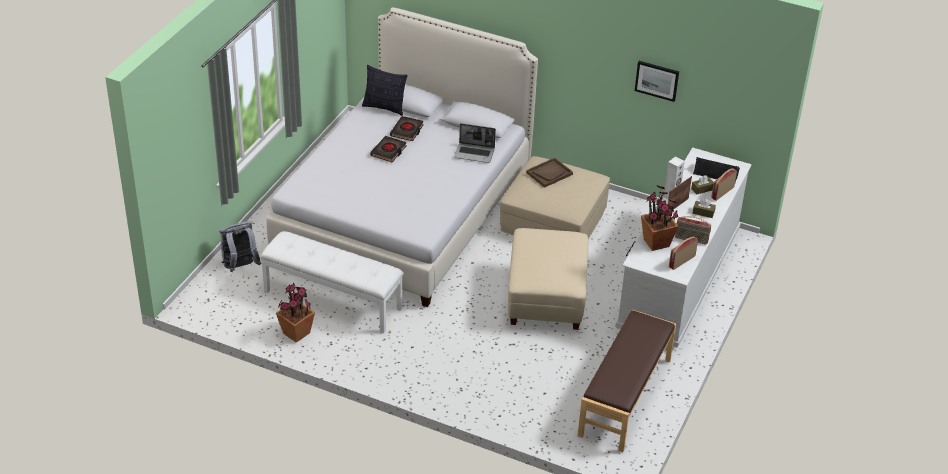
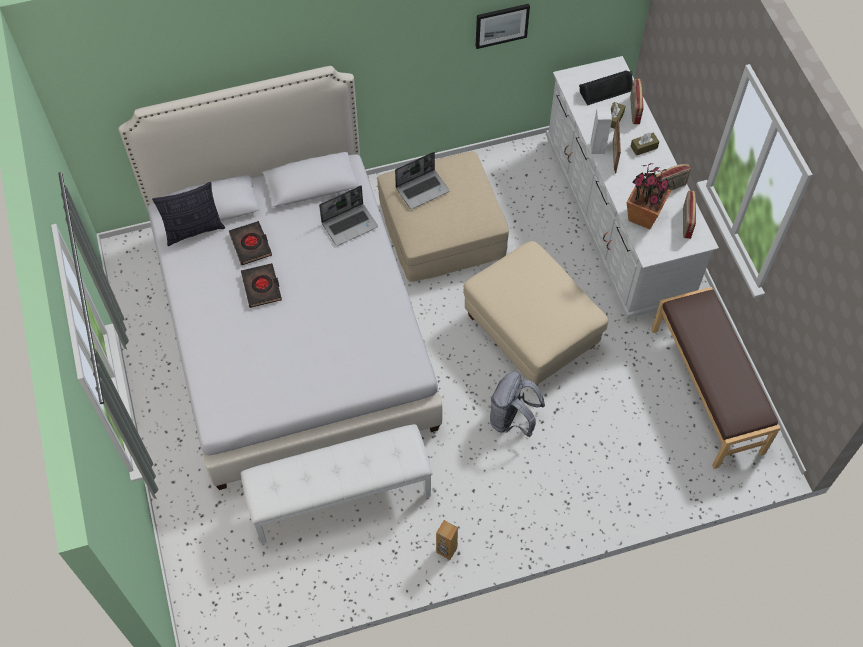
camera: 40 degrees left, 20 degrees up
grey backpack [219,221,261,272] -> grey backpack moved to [490,371,545,437]
potted plant [276,283,315,343] -> none
brown tray [526,158,573,188] -> laptop [395,152,450,209]
none -> brown speaker [436,520,458,560]

